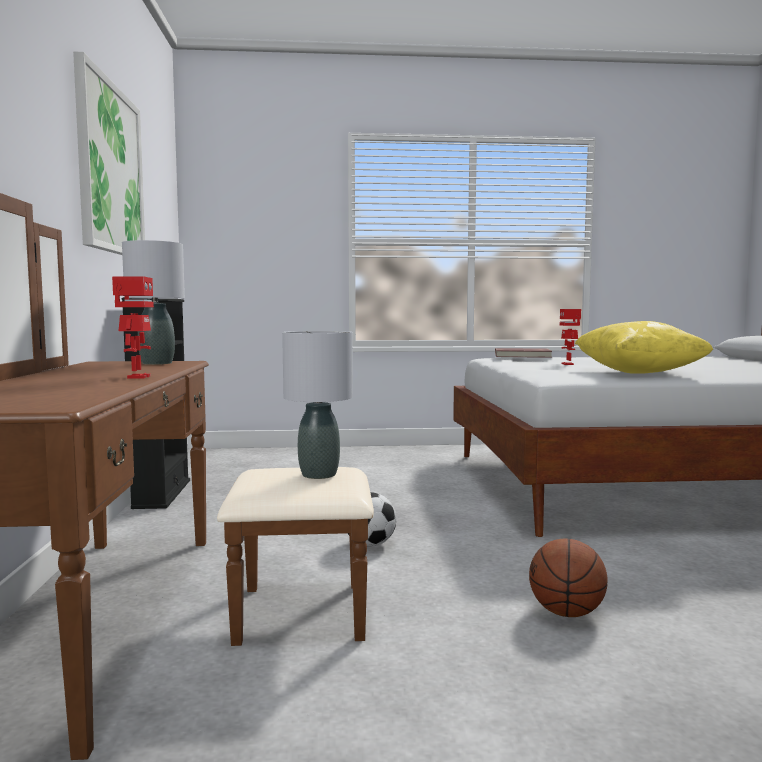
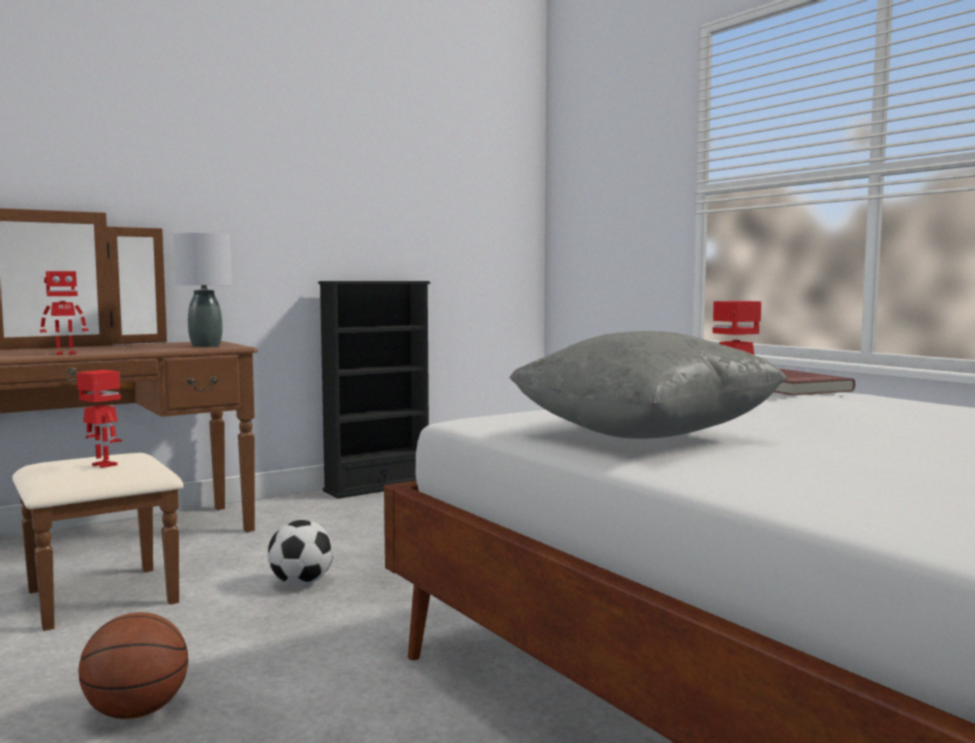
camera: 60 degrees right, 0 degrees up
picture [73,52,145,255] -> none
grey table lamp [282,331,353,479] -> toy robot [77,370,122,468]
yellow pillow [575,321,713,374] -> grey pillow [509,331,788,439]

